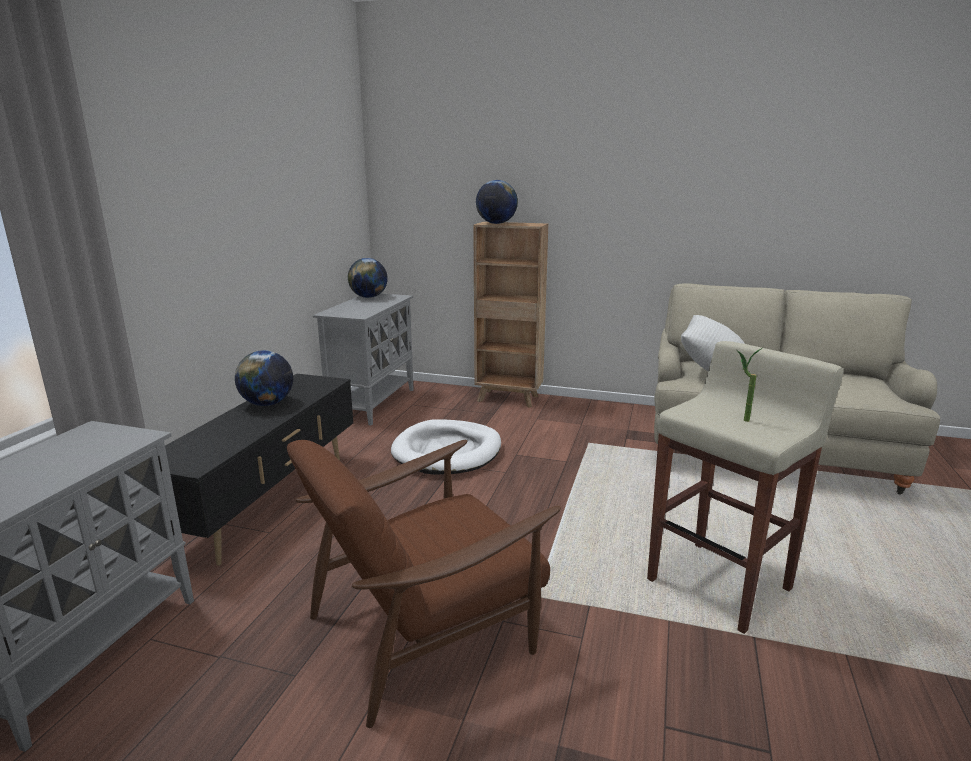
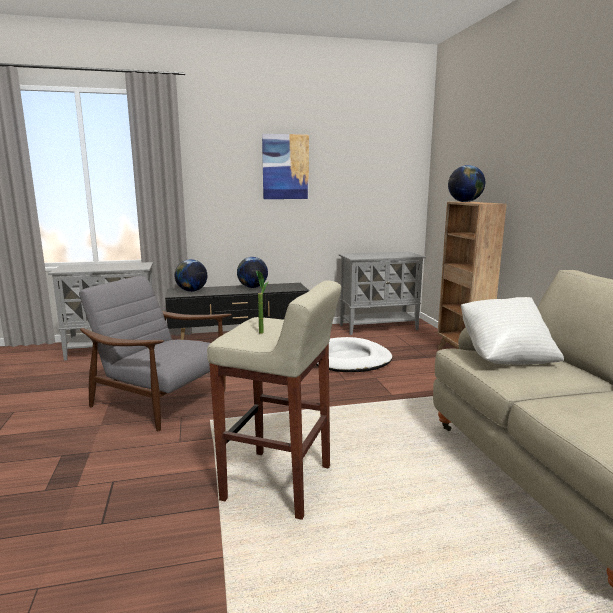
camera: 60 degrees right, 5 degrees down
brown armchair [287,440,561,728] -> grey armchair [79,276,232,431]
globe [348,258,388,298] -> globe moved to [175,259,207,292]
none -> picture [262,134,309,199]

